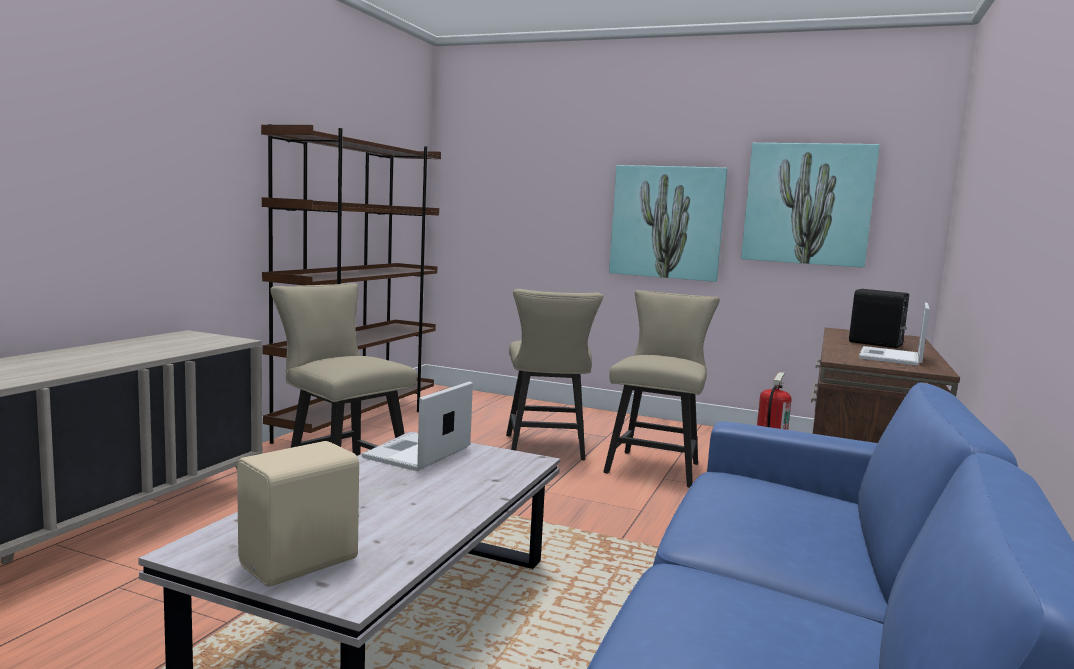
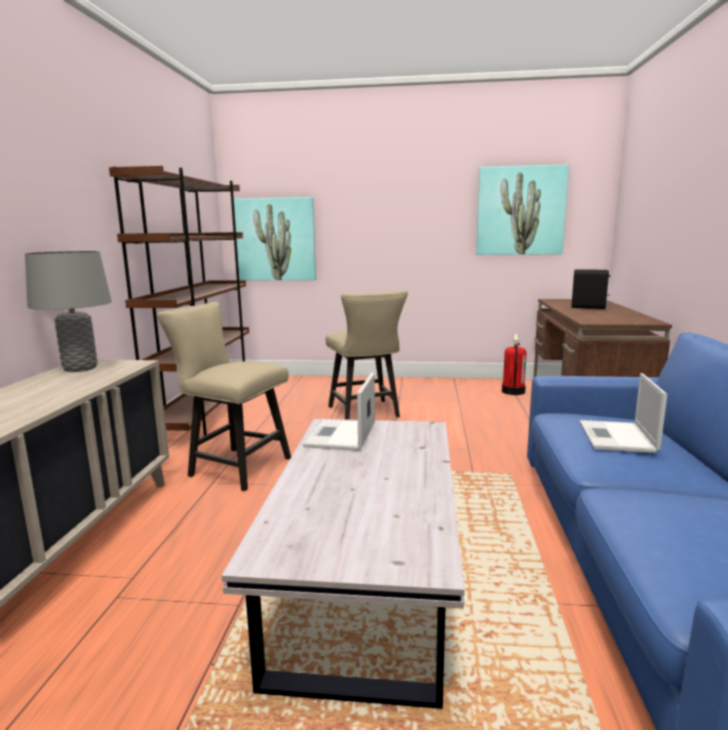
camera: 15 degrees left, 5 degrees up
beige speaker [237,441,359,587] -> none
beige chair [603,290,720,488] -> none
picture [609,165,727,282] -> picture moved to [234,197,316,280]
laptop [859,302,930,366] -> laptop moved to [580,373,667,453]
none -> grey table lamp [25,251,112,372]

